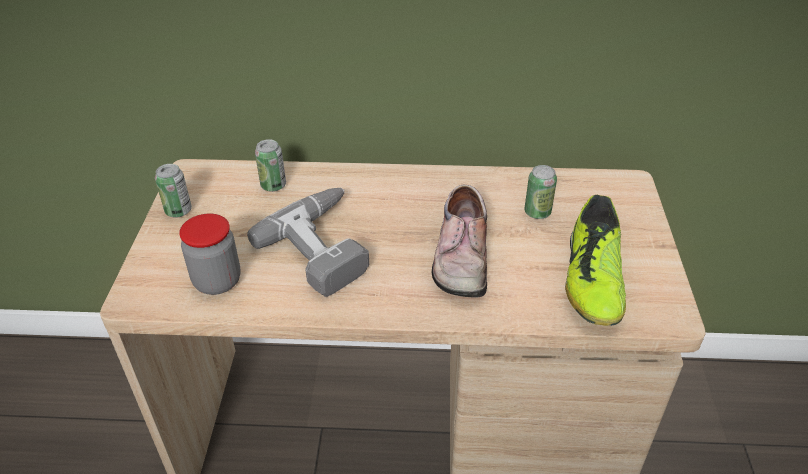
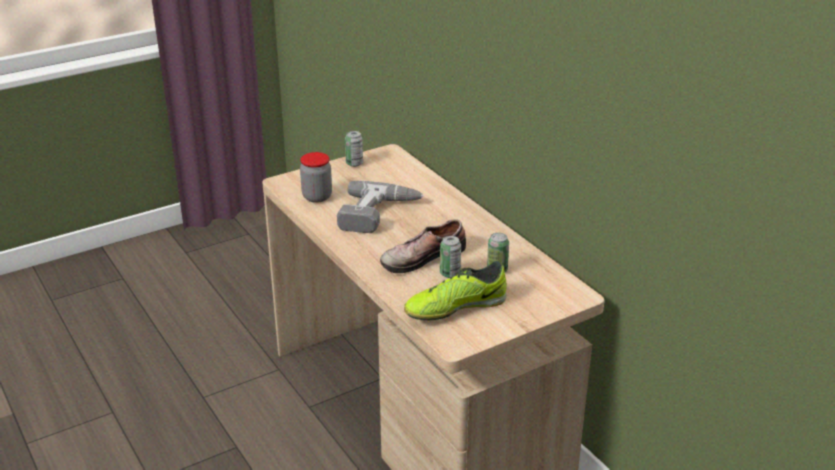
camera: 55 degrees right, 10 degrees down
can [255,139,286,192] -> can moved to [440,236,461,278]

